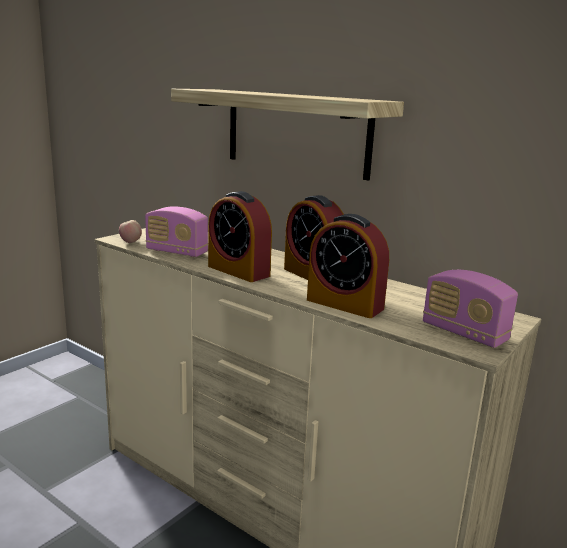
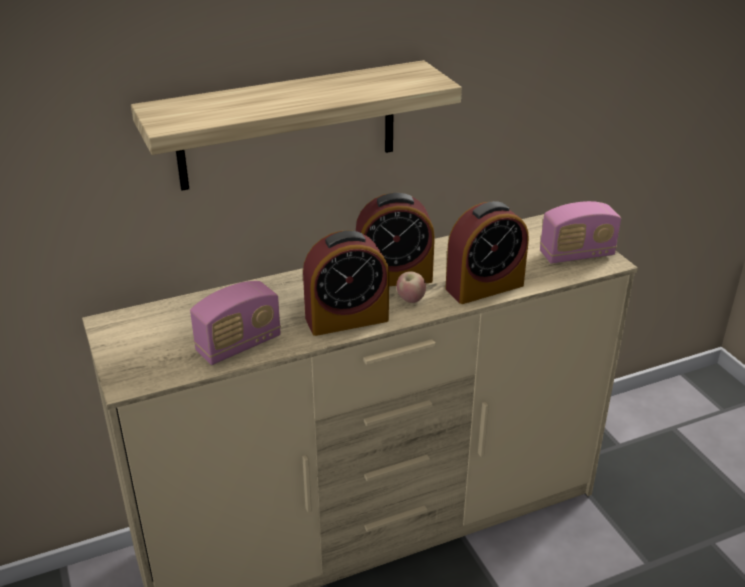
camera: 60 degrees left, 15 degrees up
apple [119,220,142,243] -> apple moved to [397,271,426,303]

